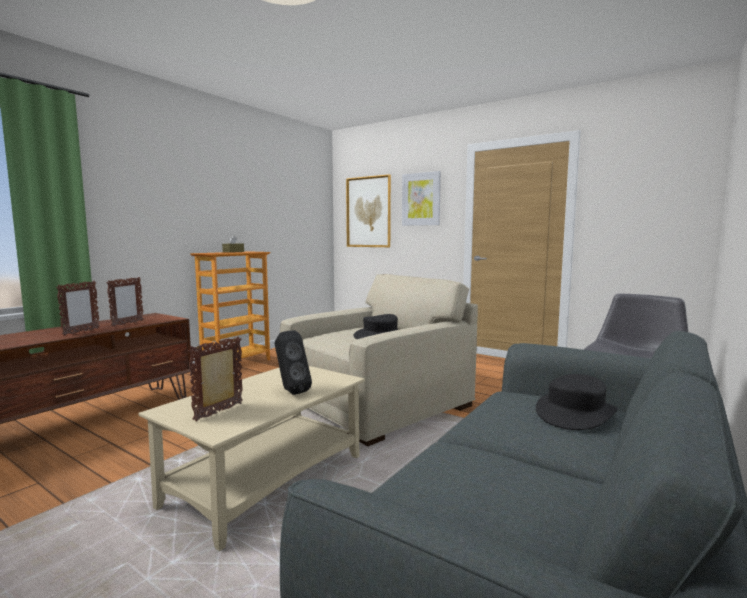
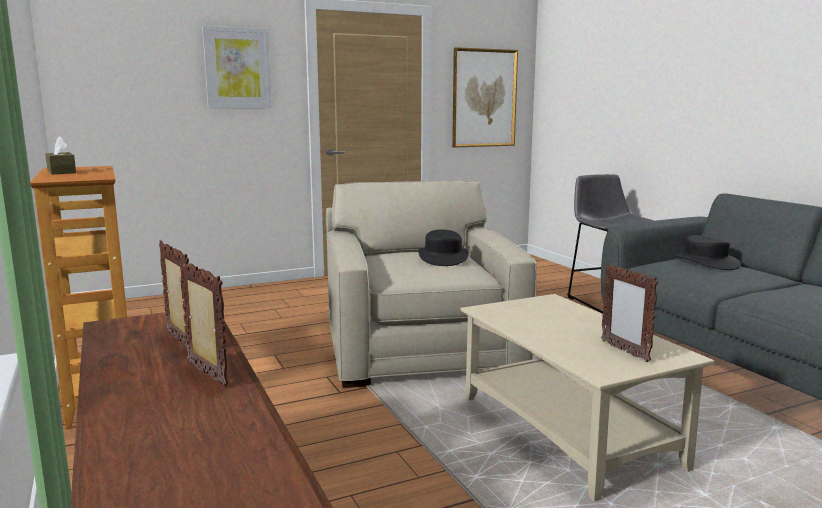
camera: 60 degrees left, 5 degrees up
black speaker [275,330,312,395] -> none
picture [346,174,391,247] -> picture moved to [452,47,518,148]

